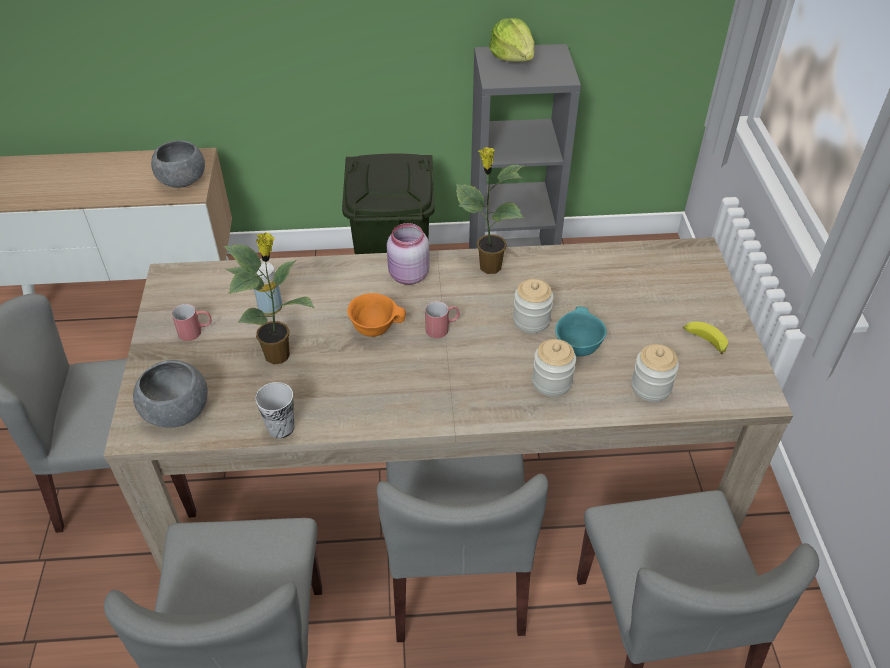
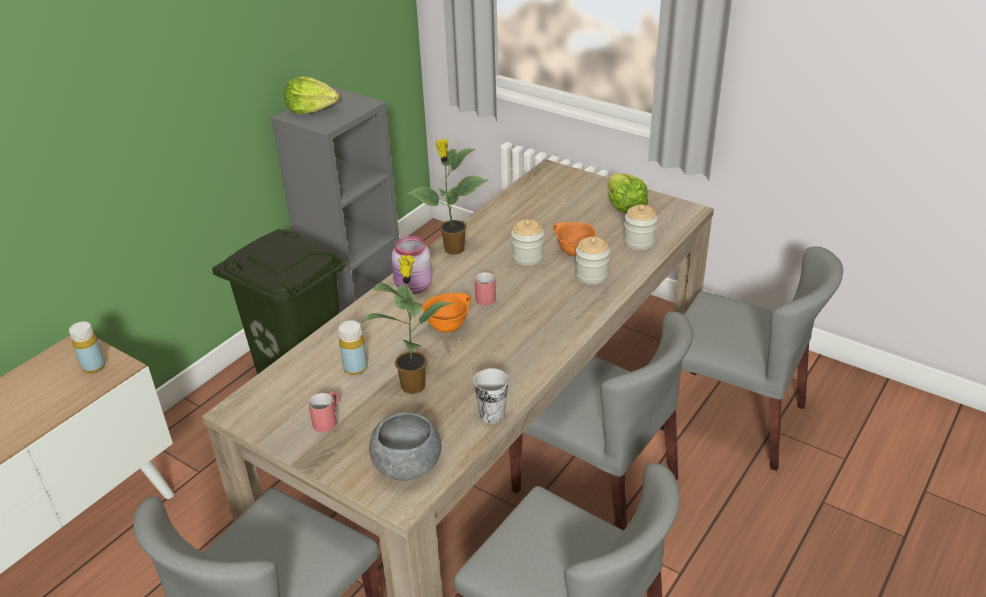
camera: 50 degrees left, 10 degrees down
grey bowl [151,140,205,188] -> yellow bottle [69,322,105,373]
turquoise bowl [555,307,607,356] -> orange bowl [553,222,596,257]
banana [683,322,728,354] -> lettuce [608,173,649,213]

